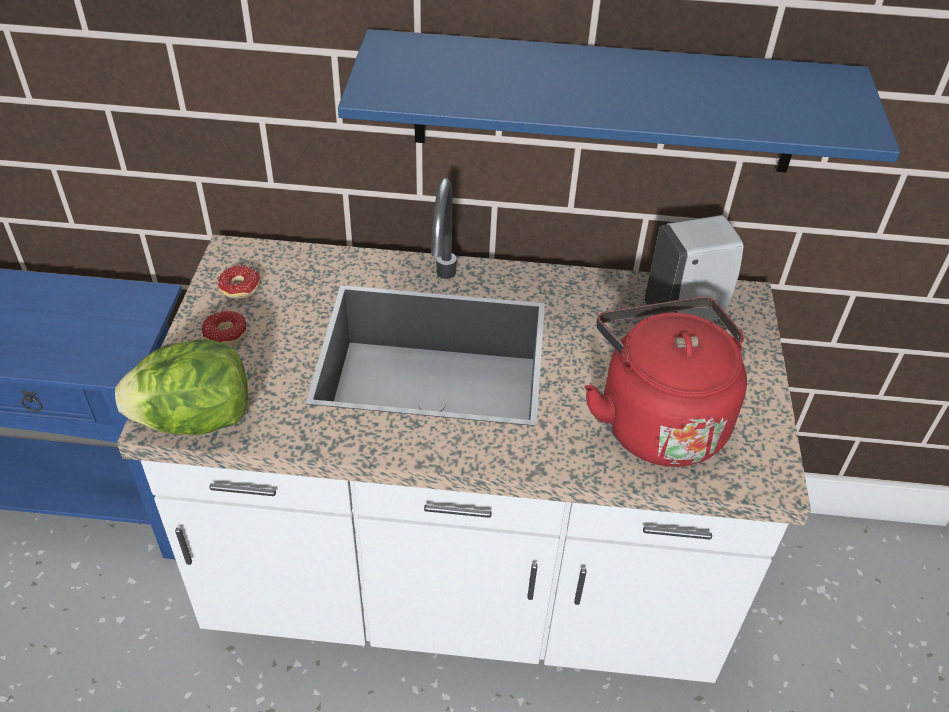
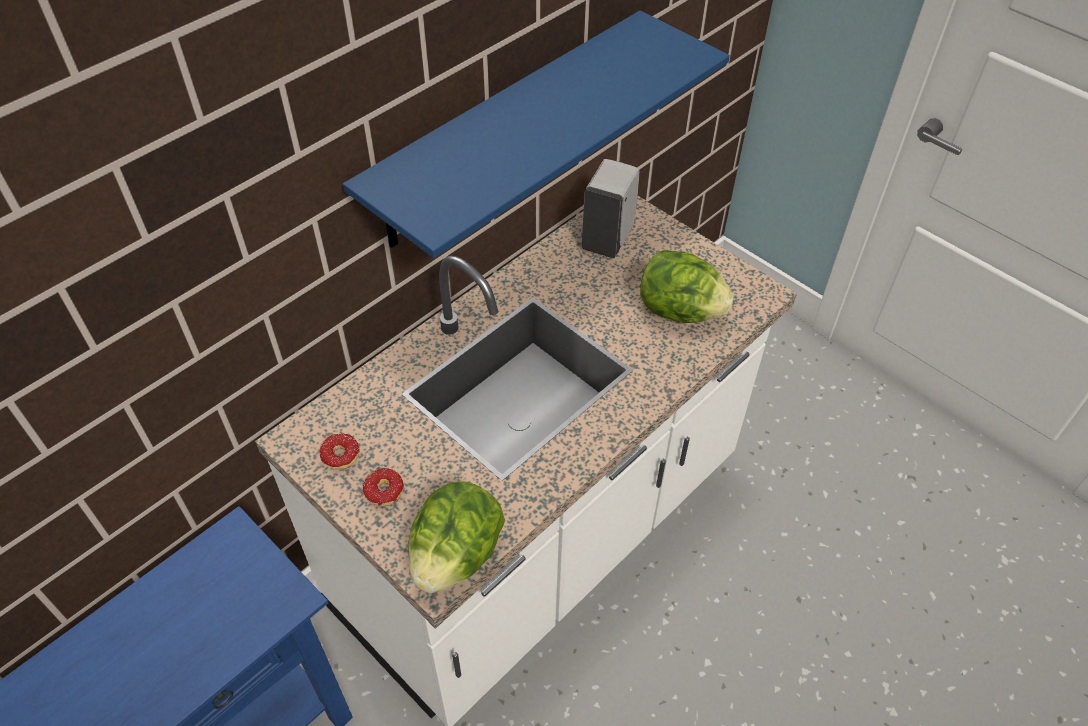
camera: 50 degrees left, 5 degrees up
red kettle [585,297,747,467] -> lettuce [640,250,734,323]

